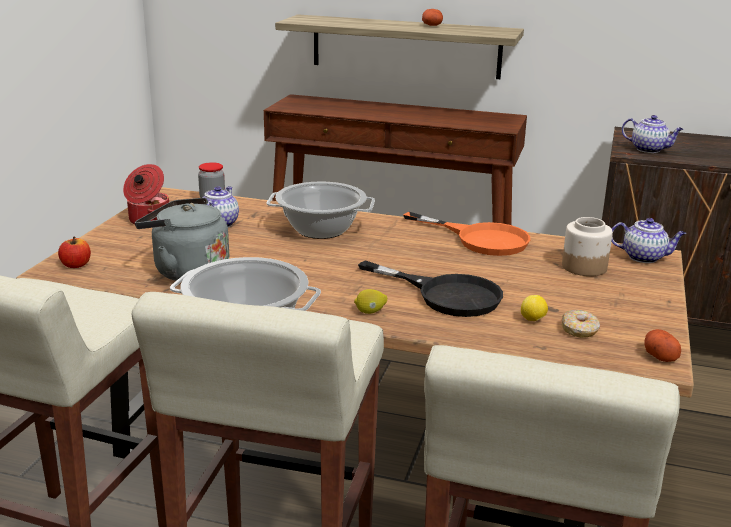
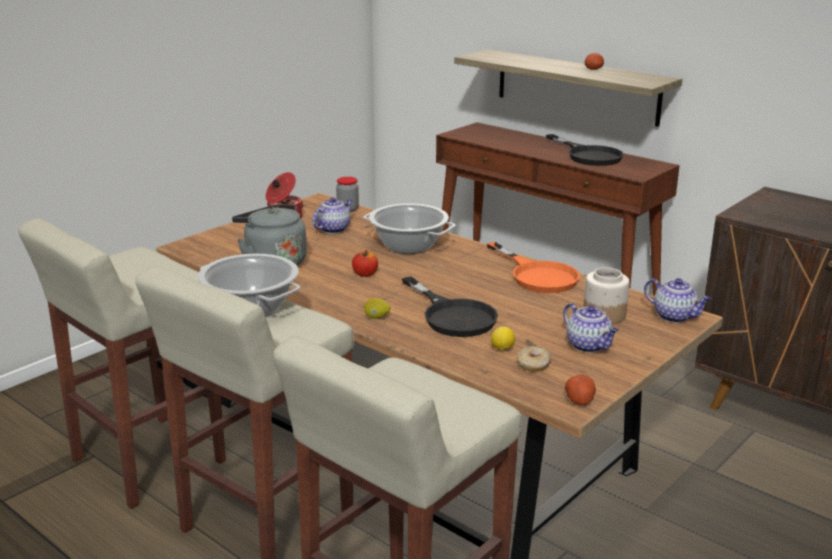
camera: 25 degrees right, 0 degrees up
apple [58,237,91,268] -> apple moved to [352,250,378,277]
teapot [622,115,684,153] -> teapot moved to [563,303,619,353]
none -> black frying pan [546,134,624,166]

